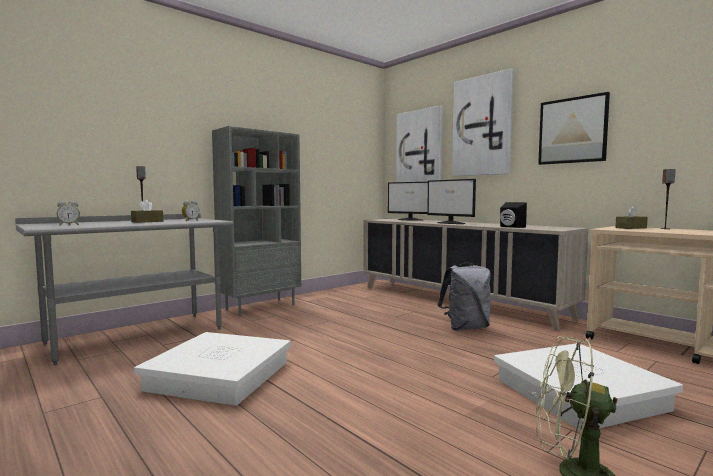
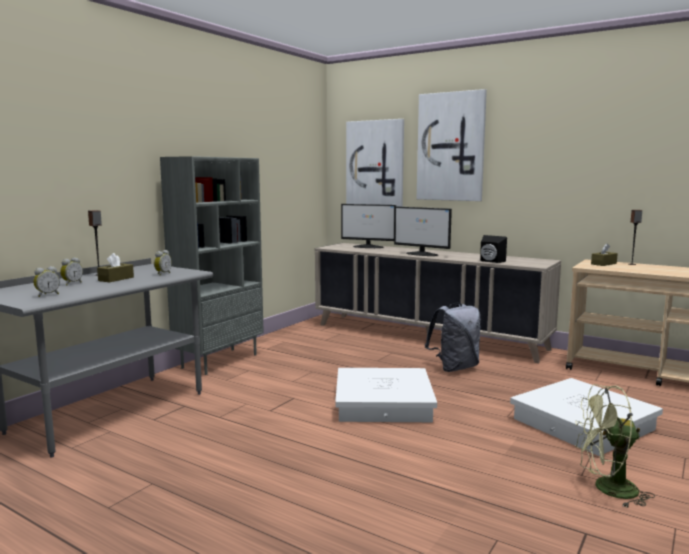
camera: 15 degrees left, 5 degrees up
white storage box [134,332,291,406] -> white storage box moved to [335,368,437,422]
picture [538,92,610,165] -> none
none -> alarm clock [60,257,83,285]

